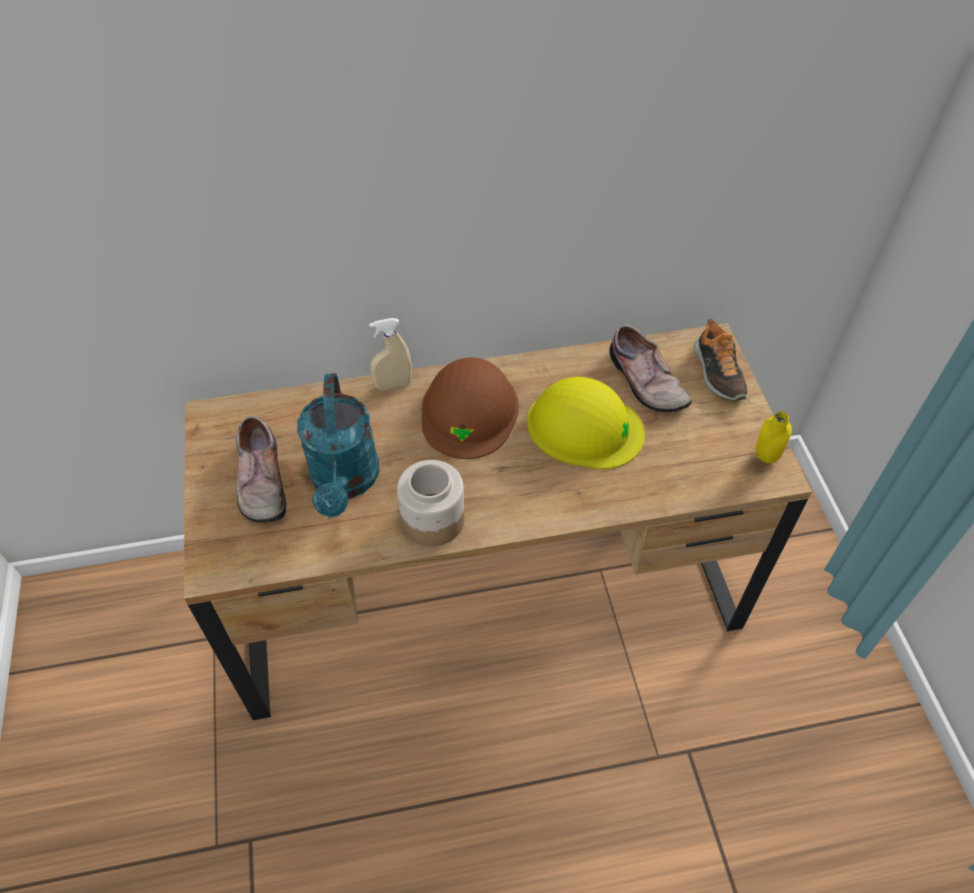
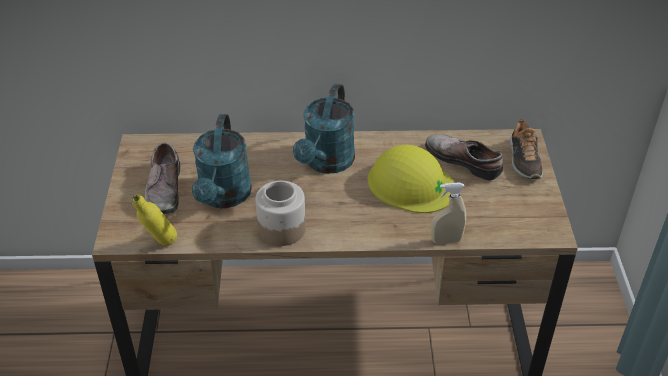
camera: 10 degrees right, 10 degrees down
beige spray bottle [369,318,412,391] -> beige spray bottle moved to [431,182,466,244]
brown hard hat [421,358,519,459] -> turquoise watering can [293,83,355,174]
shoe [609,325,692,412] -> shoe turned 150 degrees clockwise [425,134,503,180]
yellow bottle [755,411,792,464] -> yellow bottle moved to [132,194,177,246]

